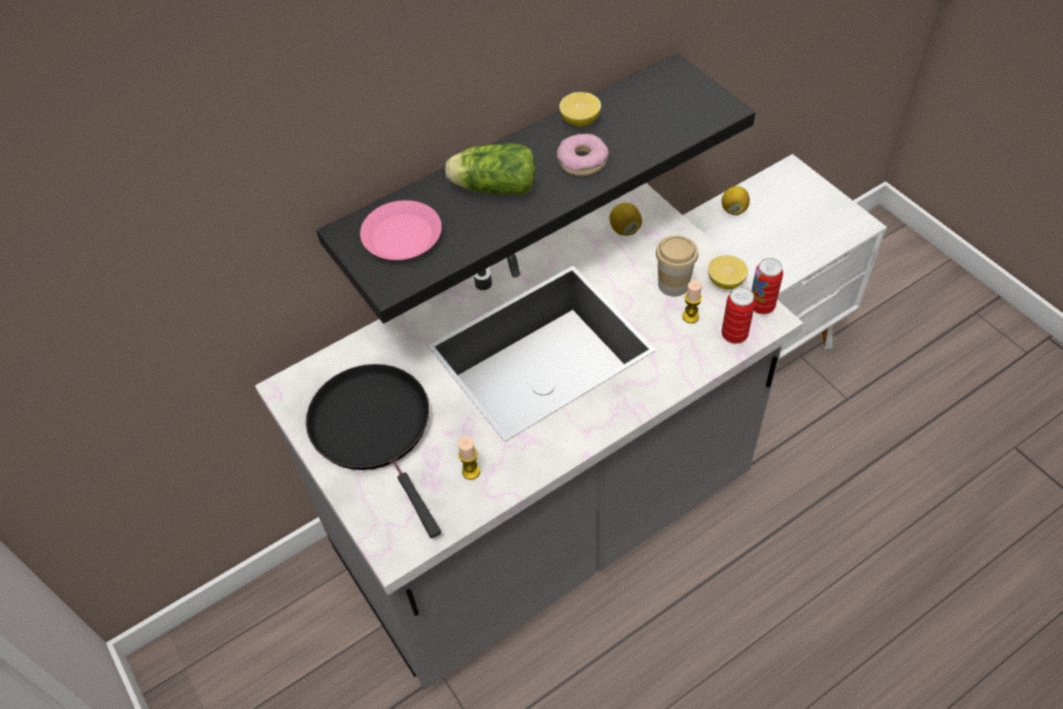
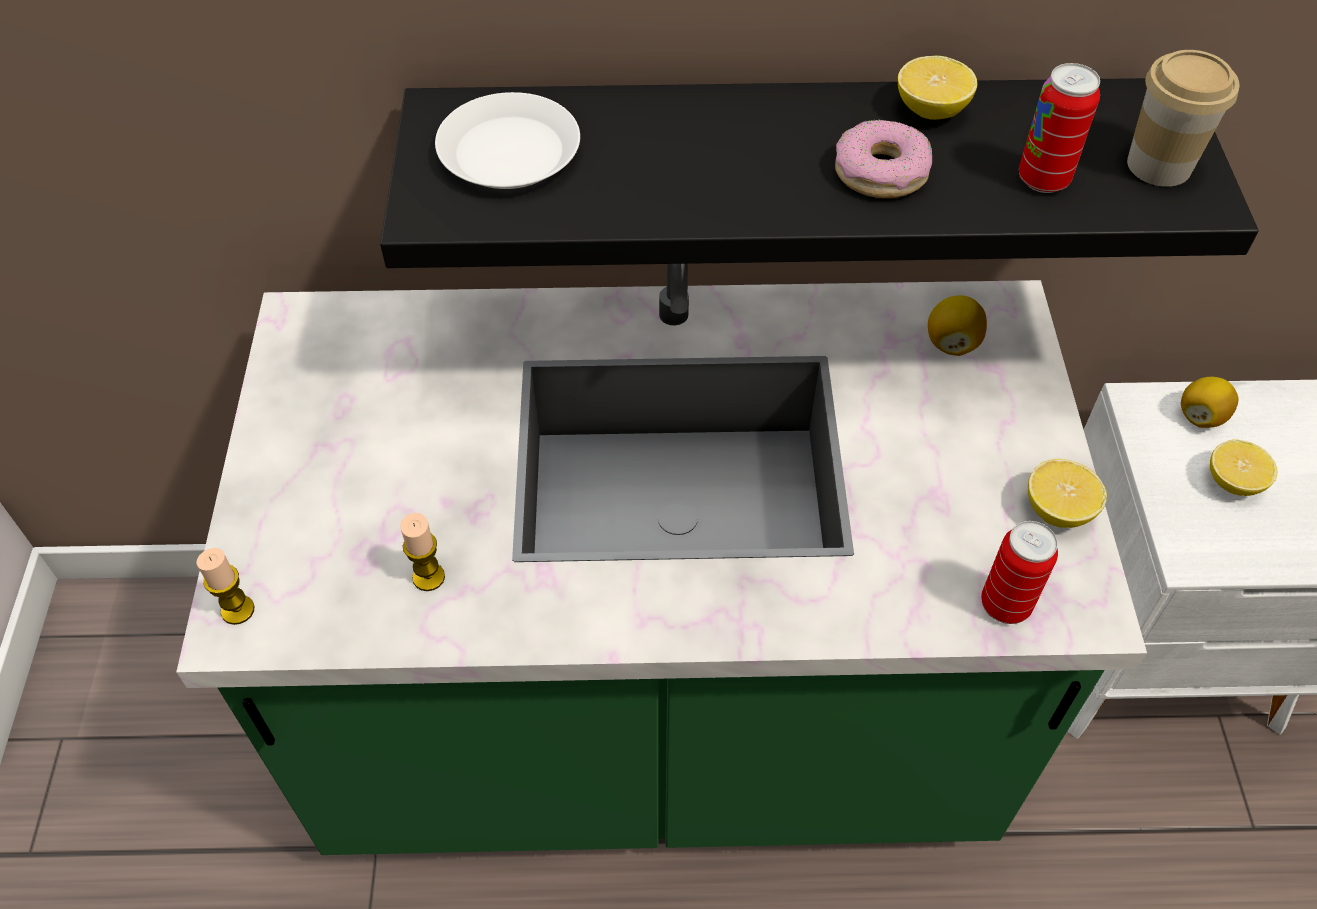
camera: 30 degrees right, 0 degrees up
grey counter [255,183,803,690] -> green counter [176,264,1147,855]
black frying pan [306,364,441,538] -> none
pink plate [360,200,442,260] -> white plate [435,92,580,189]
lettuce [445,143,536,195] -> none
cup [656,235,698,297] -> cup moved to [1127,50,1239,187]
candle [682,280,702,323] -> candle moved to [196,548,254,625]
can [751,258,783,314] -> can moved to [1019,63,1100,193]
none -> lemon [1210,439,1277,496]

